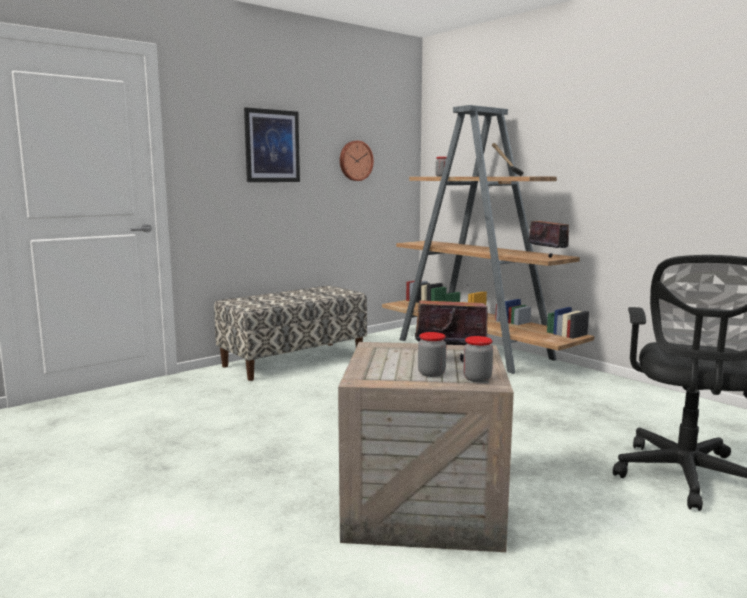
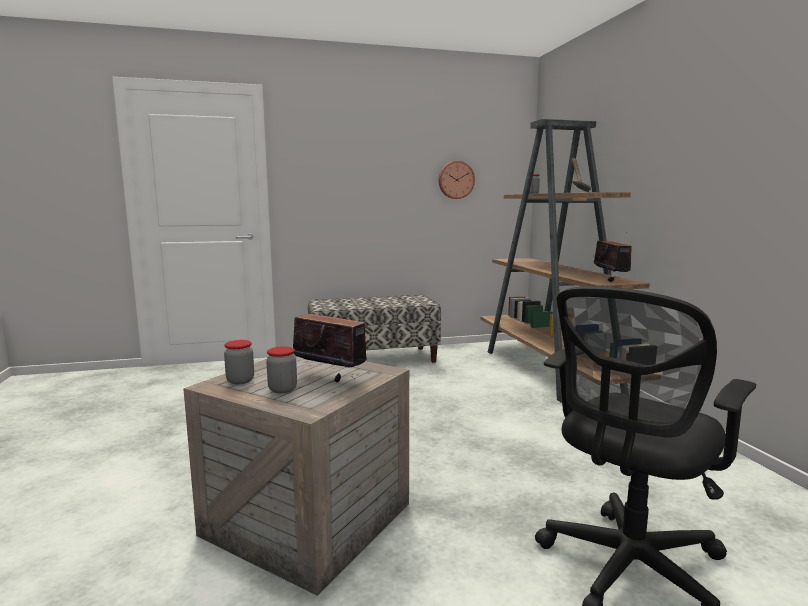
camera: 25 degrees right, 0 degrees up
picture [244,107,300,182] -> none
jar [463,336,493,382] -> jar moved to [224,340,254,384]

